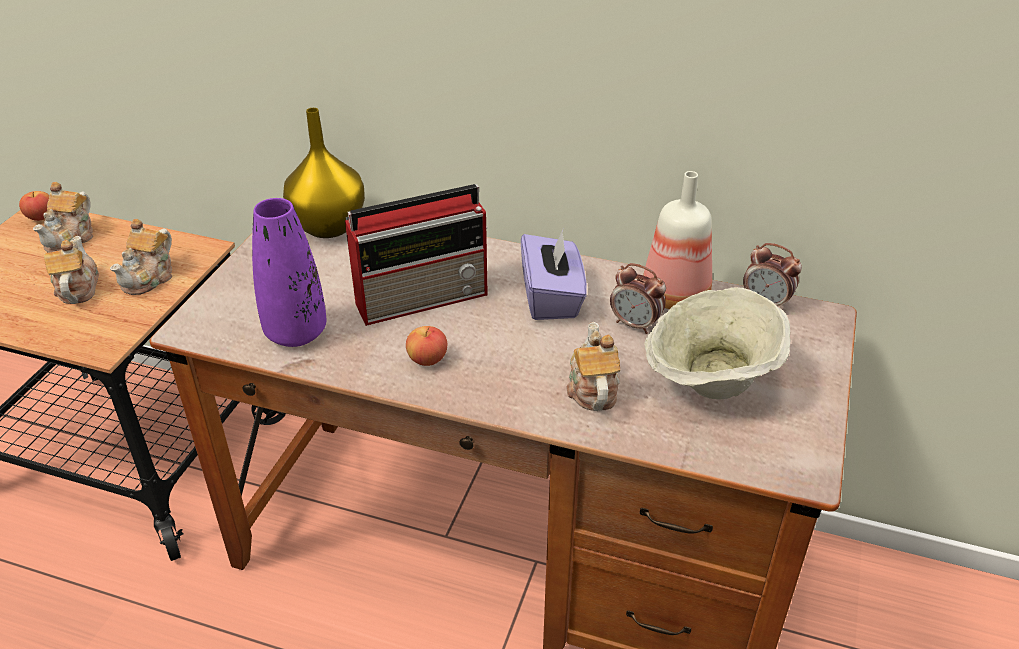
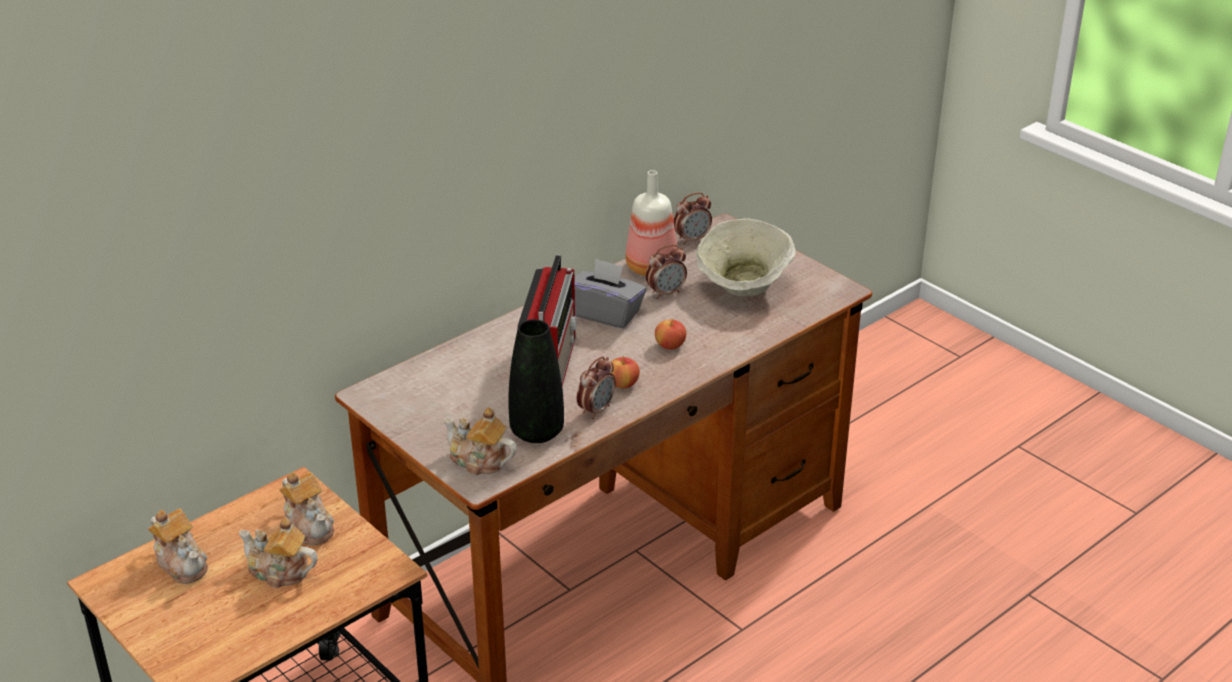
camera: 60 degrees left, 5 degrees down
apple [19,191,49,221] -> apple moved to [655,319,686,350]
purple vase [252,198,327,347] -> black vase [508,319,564,443]
yellow vase [283,108,365,238] -> none
purple tissue box [521,230,587,320] -> grey tissue box [574,258,647,328]
teapot [567,322,620,411] -> teapot moved to [444,407,517,475]
none -> alarm clock [577,356,616,419]

